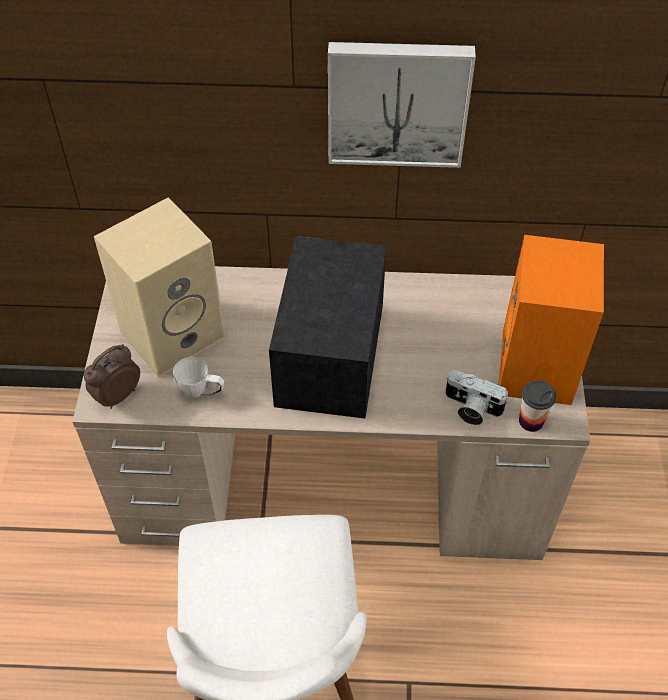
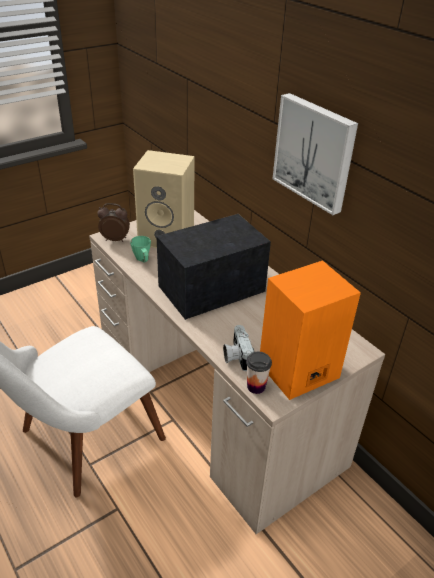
camera: 50 degrees right, 15 degrees down
white mug [173,357,224,398] -> green mug [130,236,151,262]

